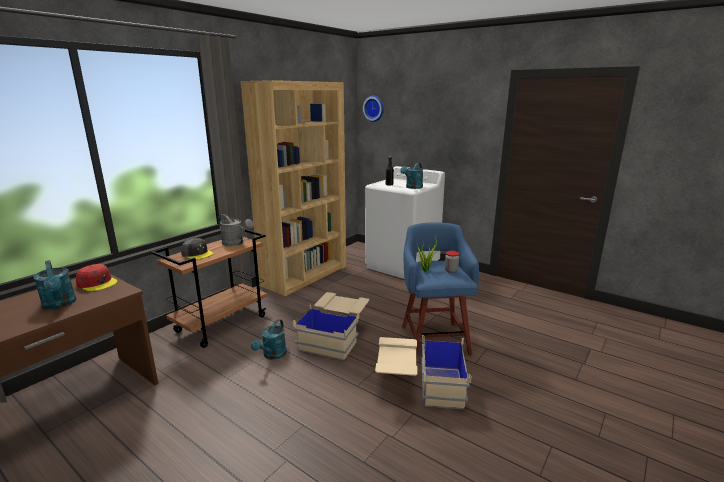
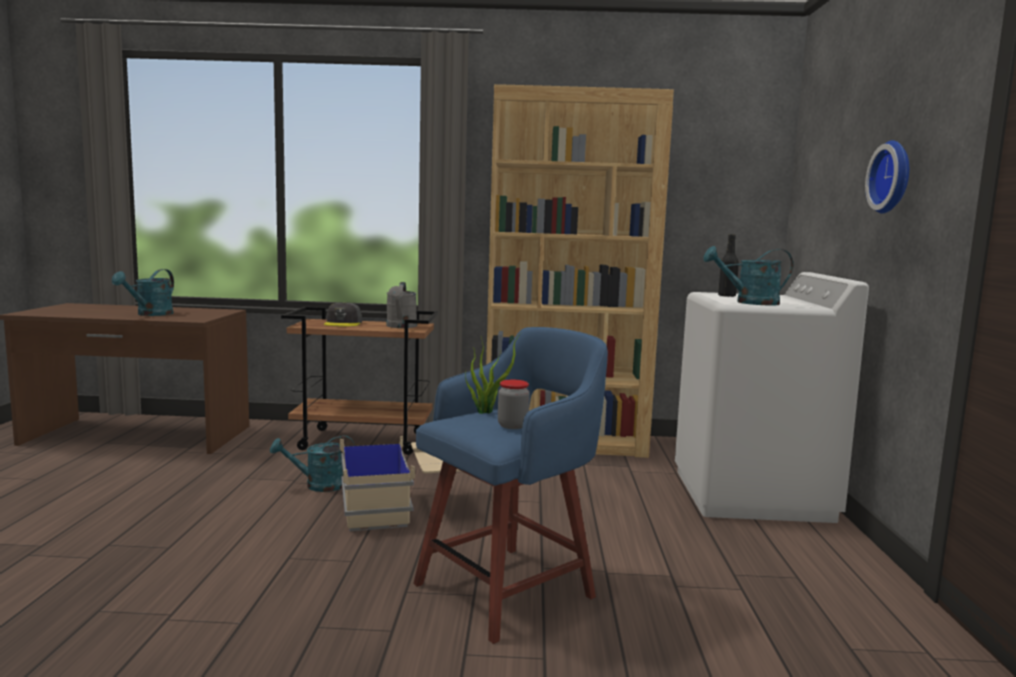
camera: 55 degrees right, 10 degrees down
red cap [76,264,117,291] -> none
wall clock [363,96,384,122] -> wall clock moved to [865,140,909,213]
beige storage box [375,335,472,409] -> none

